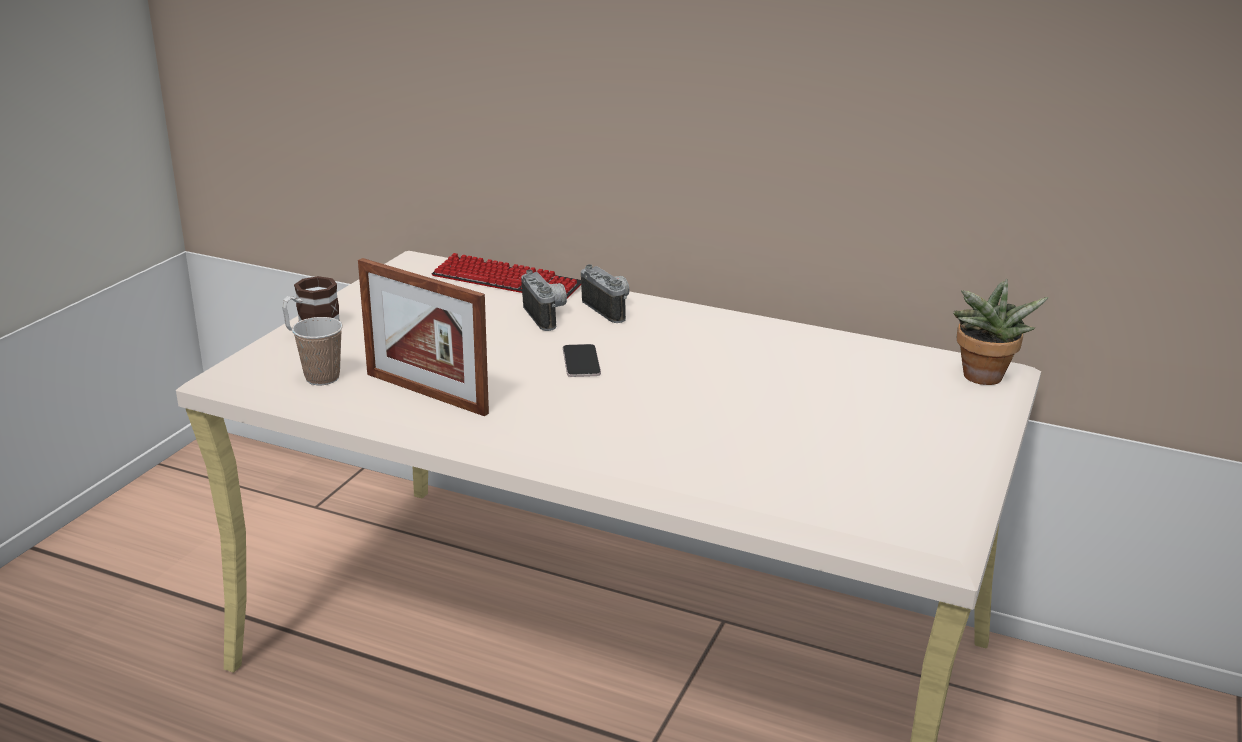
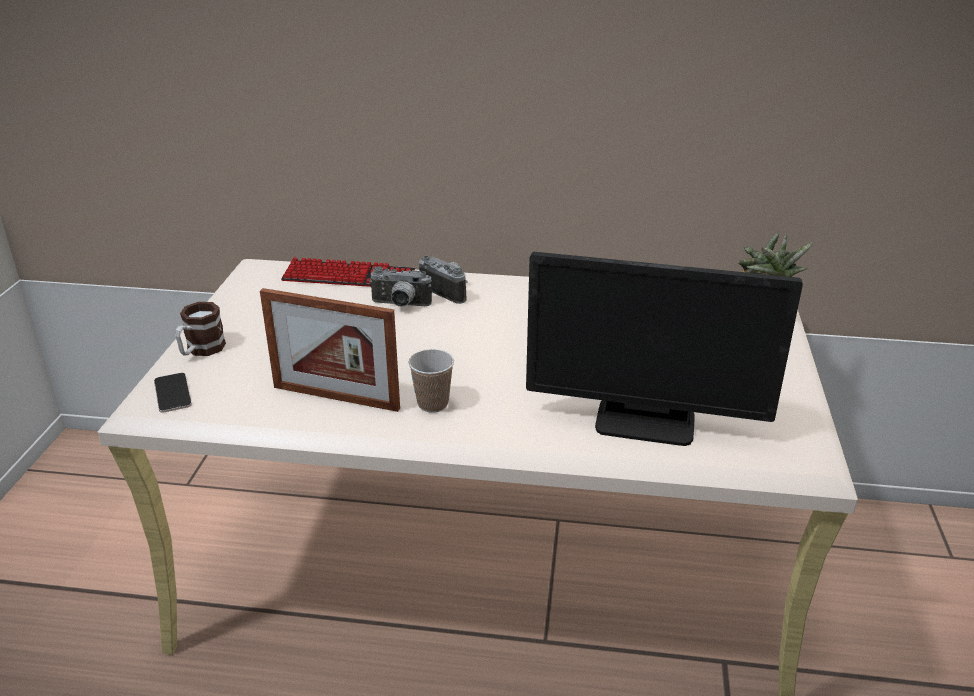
camera: 15 degrees left, 5 degrees up
cup [292,317,343,385] -> cup moved to [408,349,454,412]
camera [521,270,567,331] -> camera turned 135 degrees clockwise [369,266,432,307]
phone [563,344,601,377] -> phone moved to [154,373,192,413]
none -> monitor [526,252,803,446]

